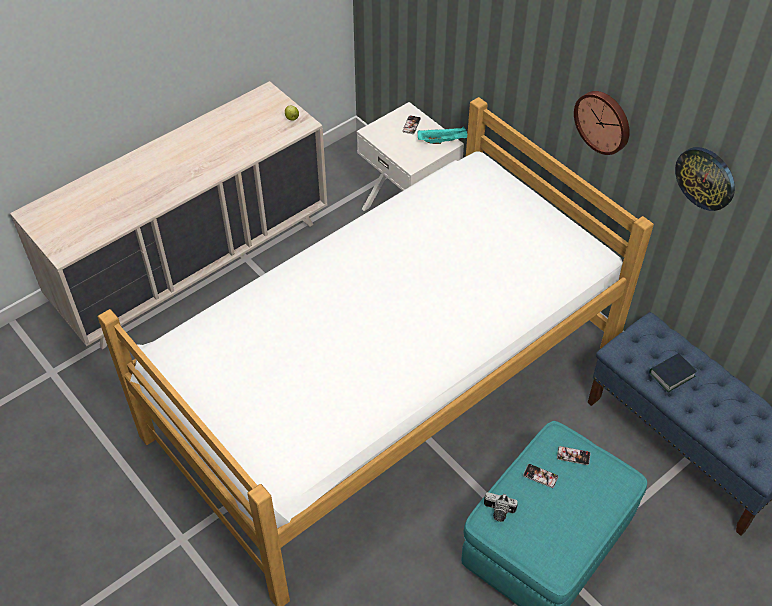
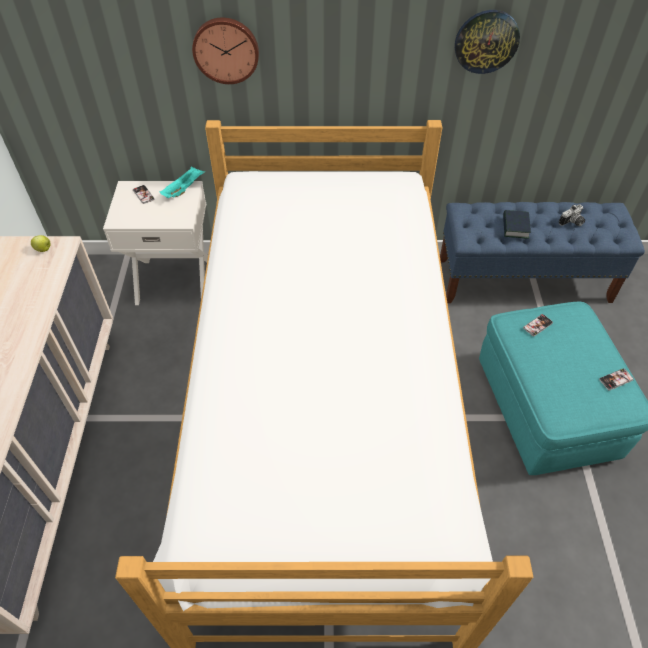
camera: 50 degrees left, 0 degrees up
camera [484,492,518,522] -> camera moved to [559,204,585,226]
phone [523,464,558,488] -> phone moved to [599,368,634,390]
wall clock [574,91,630,155] -> wall clock moved to [192,18,259,84]

